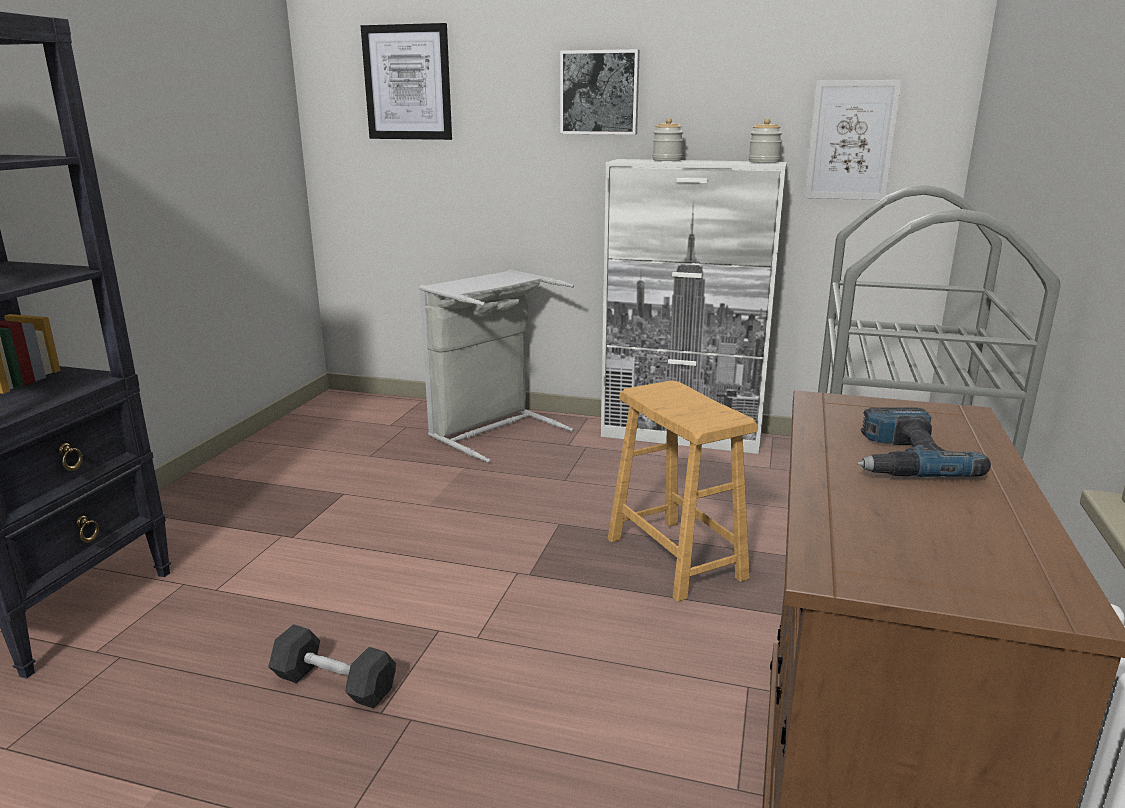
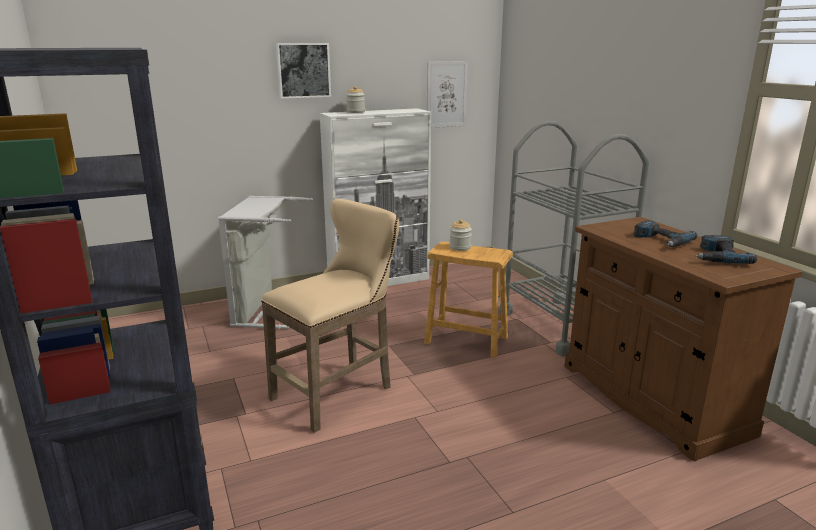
camera: 40 degrees left, 0 degrees up
grey dumbbell [268,624,396,708] -> none
picture [361,23,452,140] -> none
jar [749,118,782,163] -> jar moved to [449,219,472,251]
none -> beige stool [261,199,399,433]
none -> power drill [696,235,757,264]

